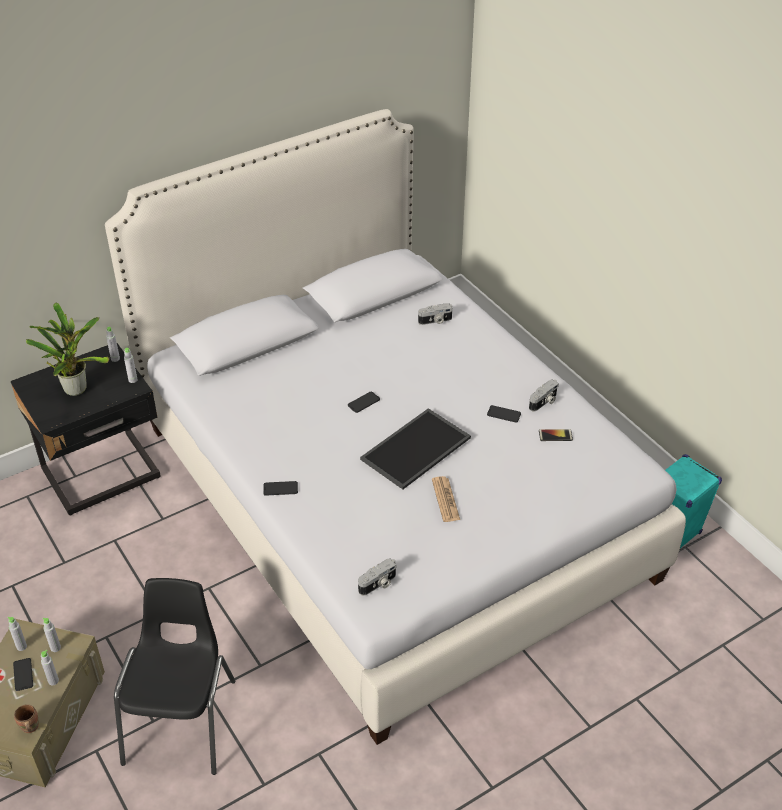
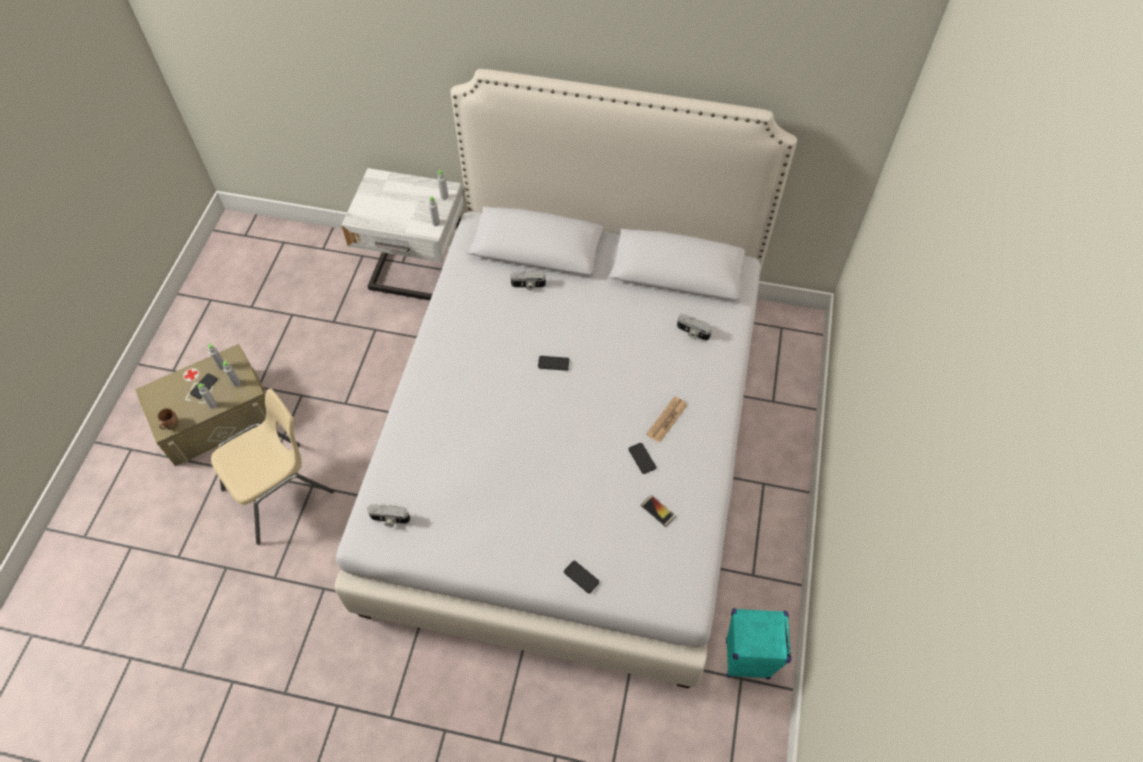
camera: 45 degrees right, 15 degrees up
black nightstand [11,343,161,516] -> white nightstand [341,168,464,300]
potted plant [26,302,109,396] -> none
black chair [114,578,236,775] -> beige chair [211,388,334,545]
phone [263,481,298,496] -> phone moved to [564,561,599,593]
tray [360,408,471,489] -> none
newspaper [432,476,460,522] -> newspaper moved to [646,396,687,443]
camera [529,379,559,411] -> camera moved to [510,270,546,291]

